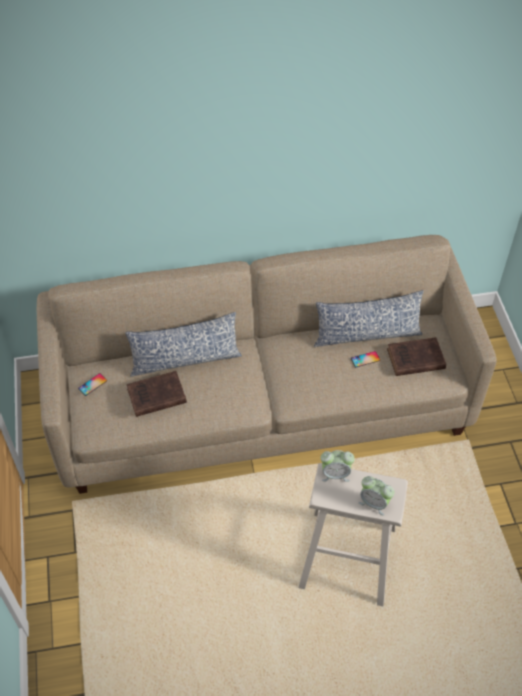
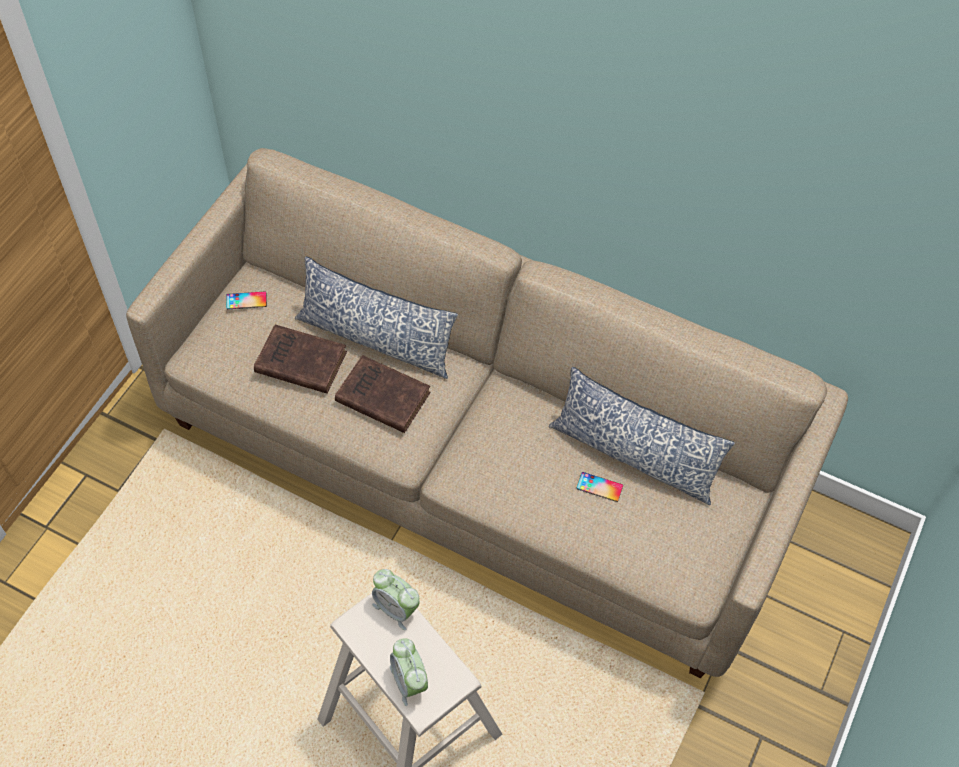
camera: 35 degrees right, 5 degrees up
brown book [387,337,446,376] -> brown book moved to [335,355,430,433]

